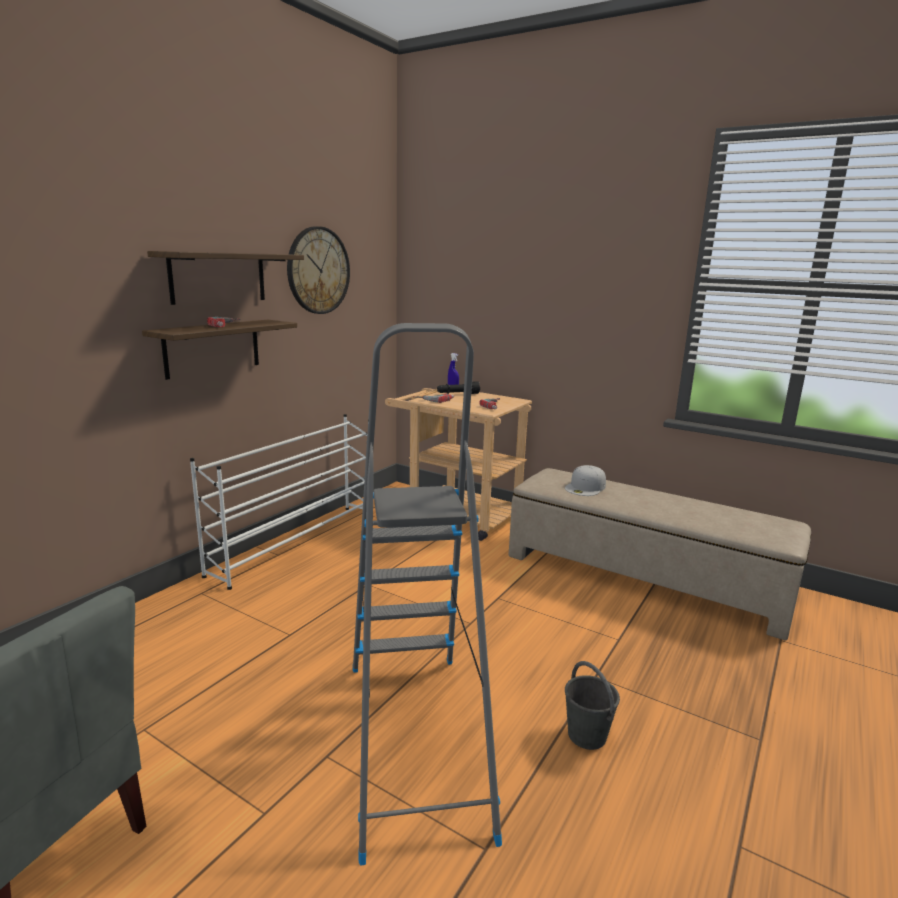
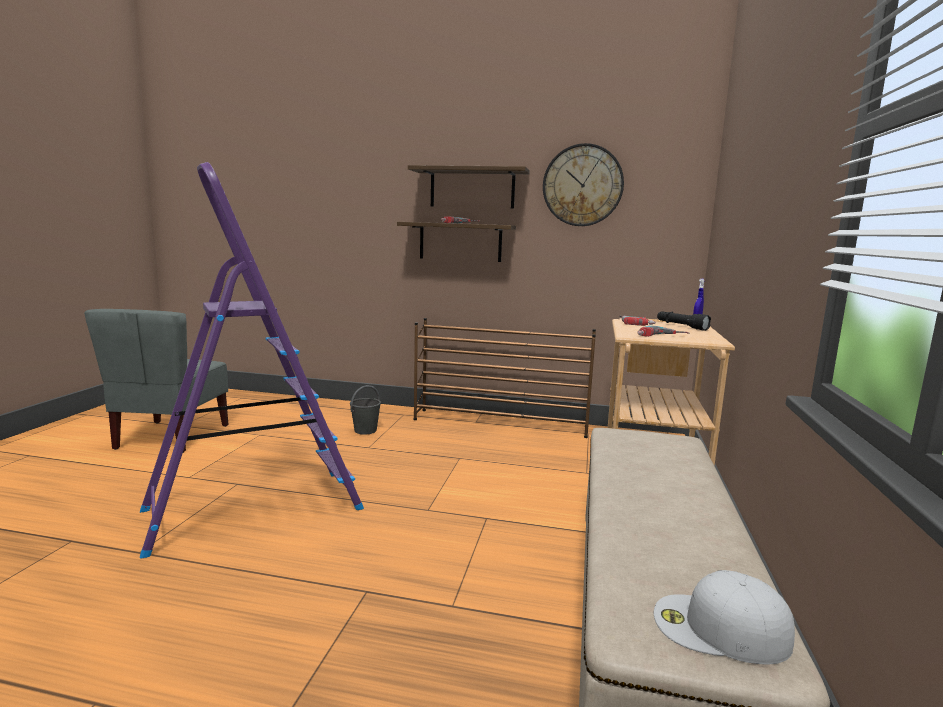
camera: 70 degrees right, 5 degrees down
white shoe rack [190,414,367,590] -> brown shoe rack [413,318,596,438]
grey step ladder [353,323,502,865] -> purple step ladder [140,162,364,558]
white cap [565,465,606,496] -> white cap moved to [654,570,795,665]
grey bucket [565,661,620,750] -> grey bucket moved to [350,385,381,435]

